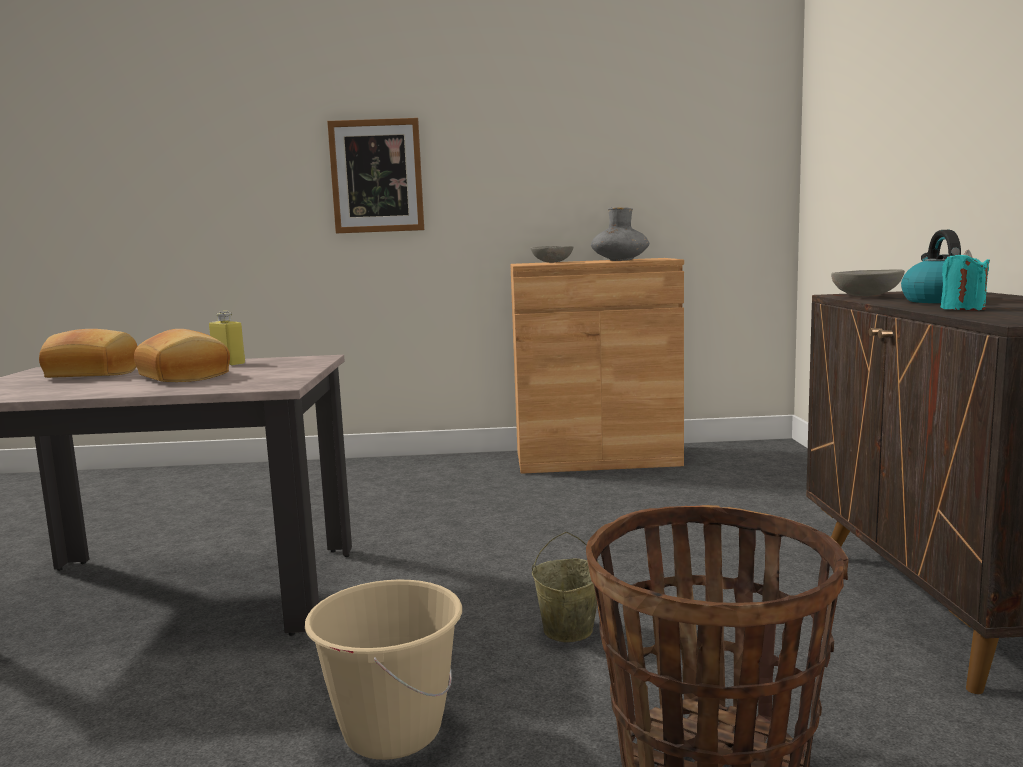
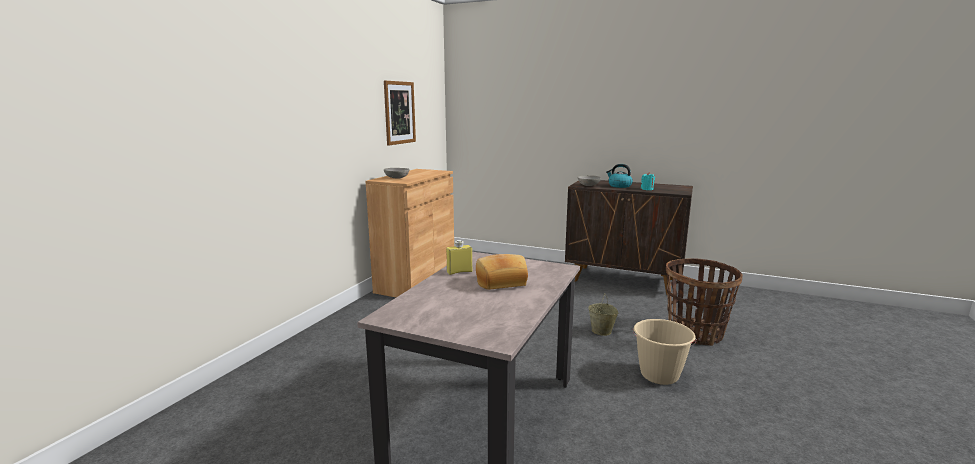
camera: 65 degrees left, 5 degrees up
bread [39,329,138,378] -> none
picture [327,118,424,233] -> picture moved to [384,81,416,146]
grey vase [591,207,649,261] -> none

